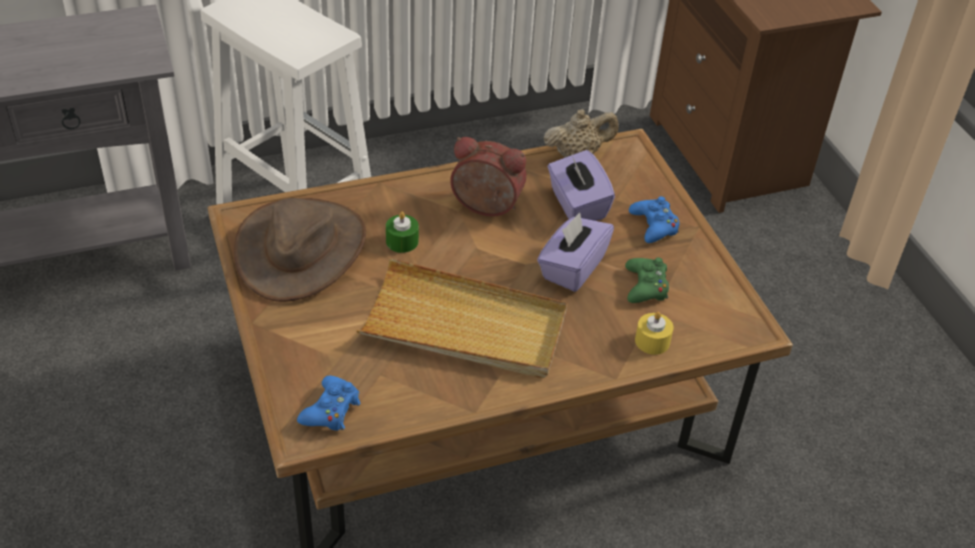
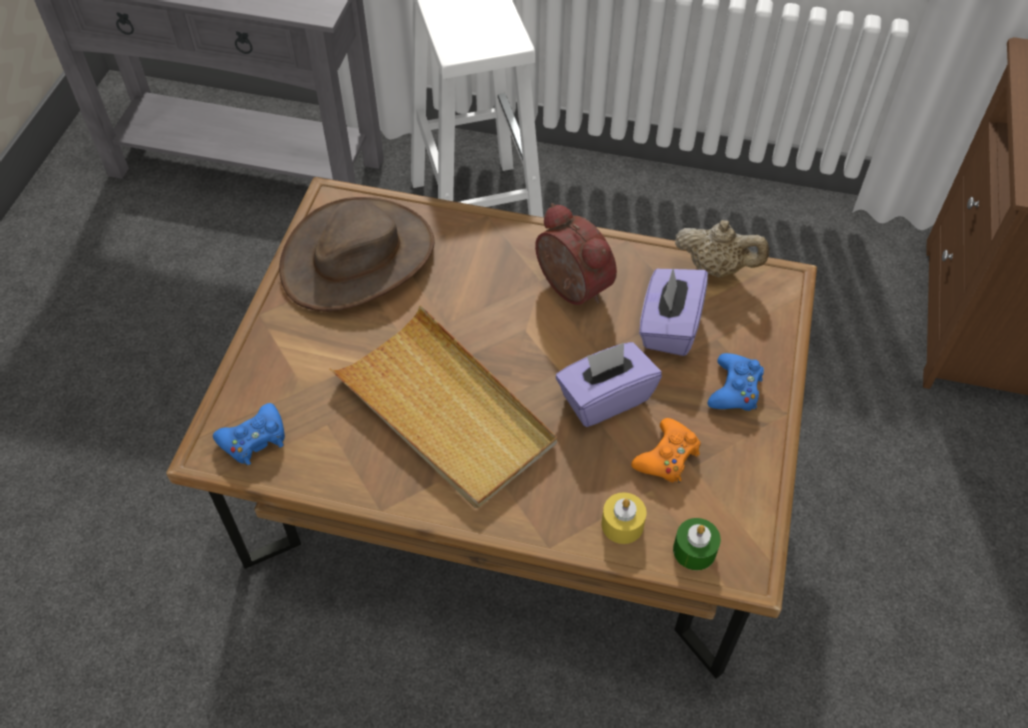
camera: 35 degrees right, 10 degrees up
green candle [386,212,419,253] -> green candle moved to [673,518,721,570]
green game controller [625,257,669,303] -> orange game controller [631,418,701,483]

